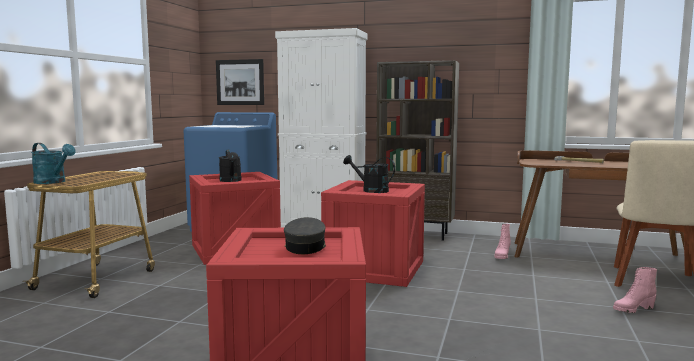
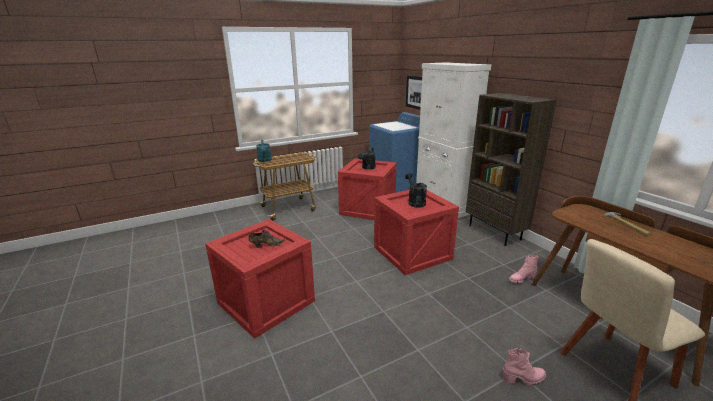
camera: 45 degrees right, 15 degrees up
grey cap [284,217,326,254] -> brown shoe [248,230,285,248]
pink boot [613,267,657,313] -> pink boot turned 150 degrees clockwise [503,348,546,386]

